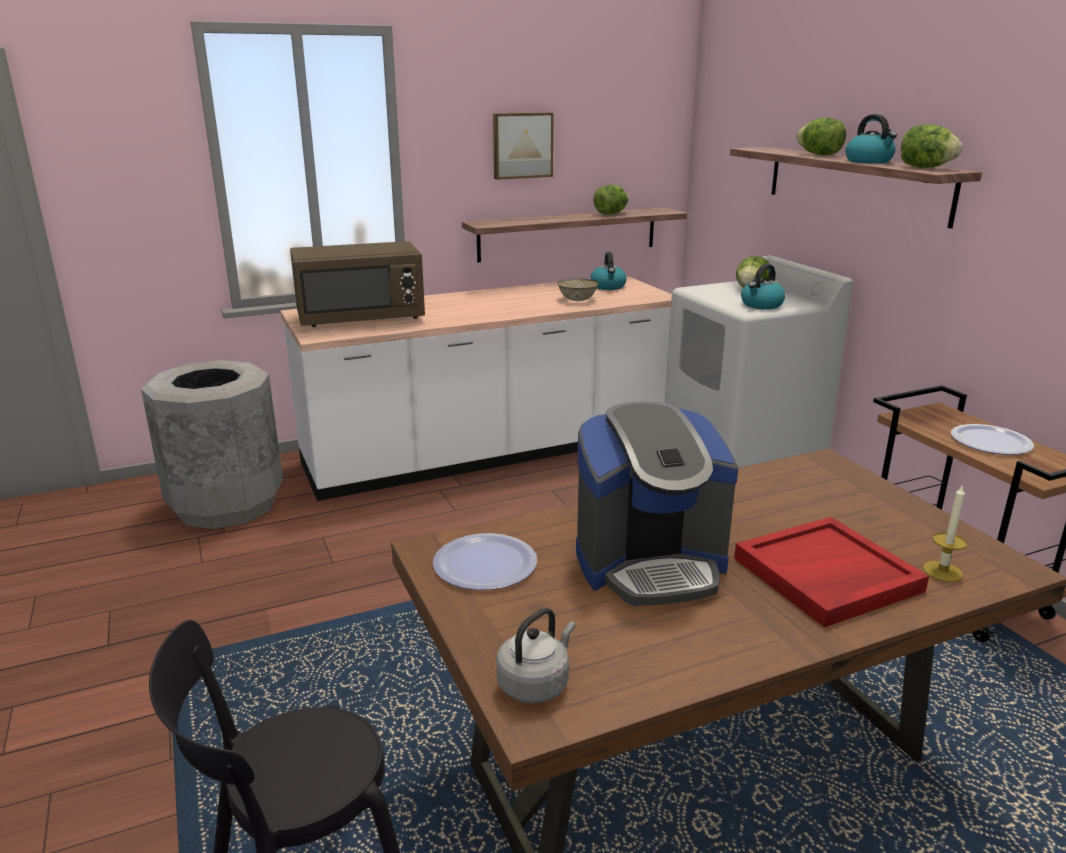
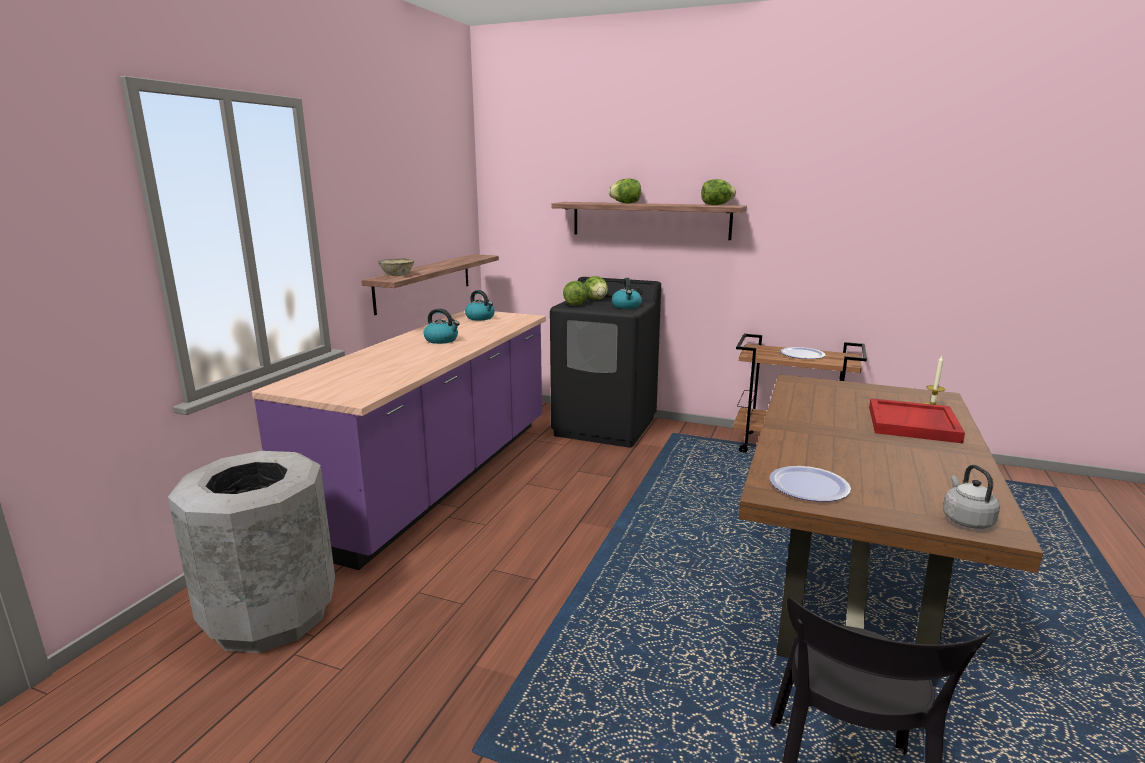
camera: 45 degrees left, 5 degrees down
white counter [280,275,672,501] -> purple counter [252,311,546,570]
brown microwave [290,241,425,327] -> none
picture [493,112,553,180] -> none
bowl [557,278,598,301] -> bowl moved to [378,258,414,276]
coffee machine [576,401,738,606] -> none
lettuce [593,185,629,215] -> lettuce moved to [563,281,587,306]
white washing machine [665,256,853,468] -> black washing machine [550,277,661,448]
kettle [845,114,897,163] -> kettle moved to [424,308,460,344]

